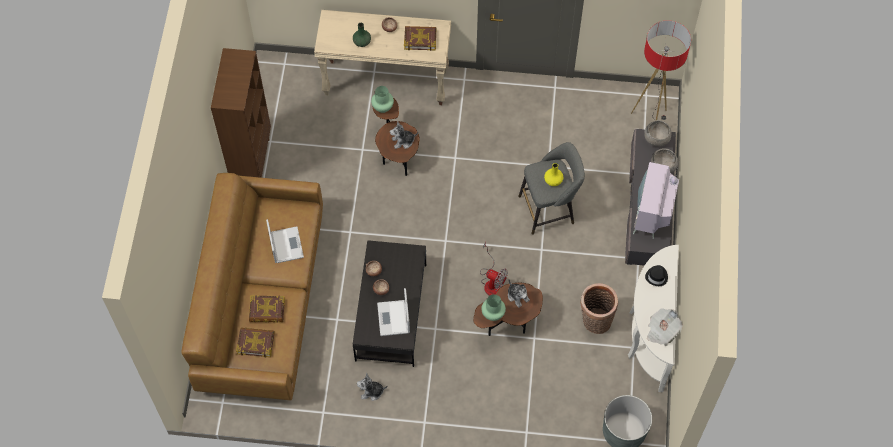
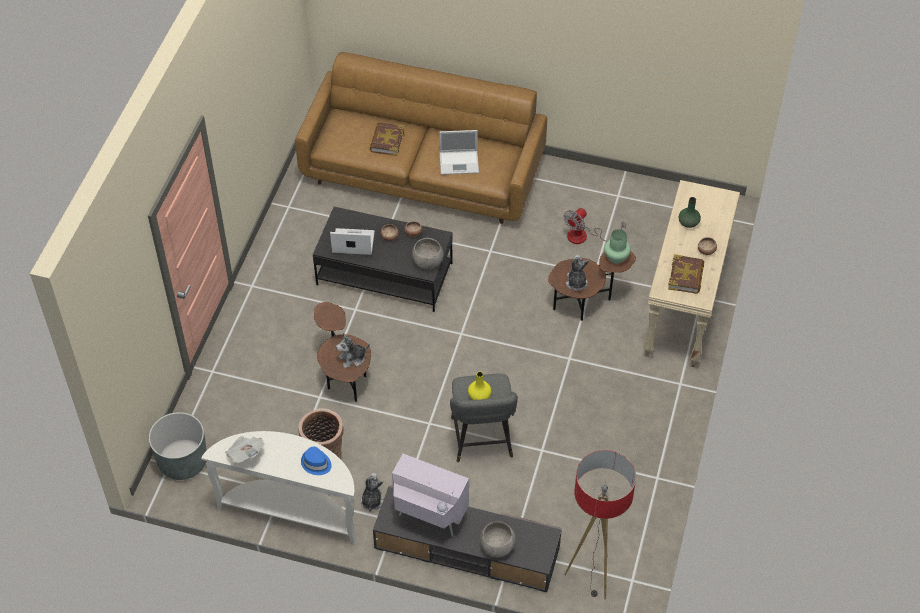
camera: 100 degrees right, 10 degrees down
brown bookcase [211,48,271,178] -> none
book [236,328,275,357] -> none
plush toy [357,373,388,401] -> plush toy moved to [360,473,383,512]
fan [480,242,508,296] -> fan moved to [564,208,626,244]
green vase [481,294,506,321] -> none
grey bowl [644,120,671,147] -> grey bowl moved to [412,238,443,269]
black hat [645,265,668,286] -> blue hat [301,447,332,475]

